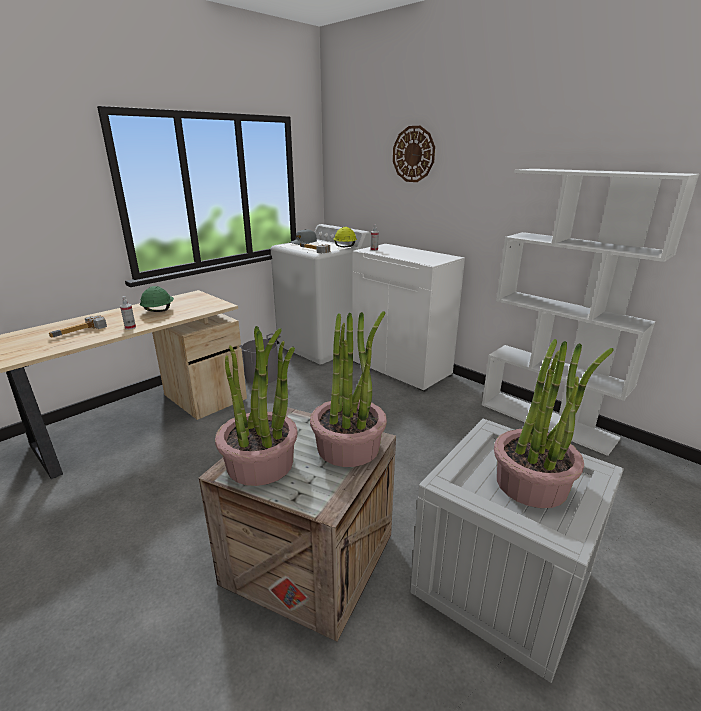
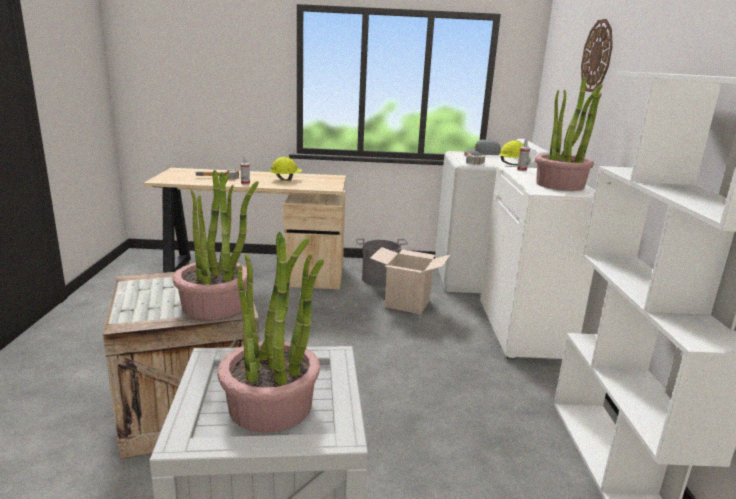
camera: 45 degrees right, 5 degrees down
green hard hat [140,286,174,312] -> yellow hard hat [270,157,302,181]
potted plant [215,326,298,486] -> potted plant moved to [535,77,603,191]
none -> cardboard box [370,247,451,314]

